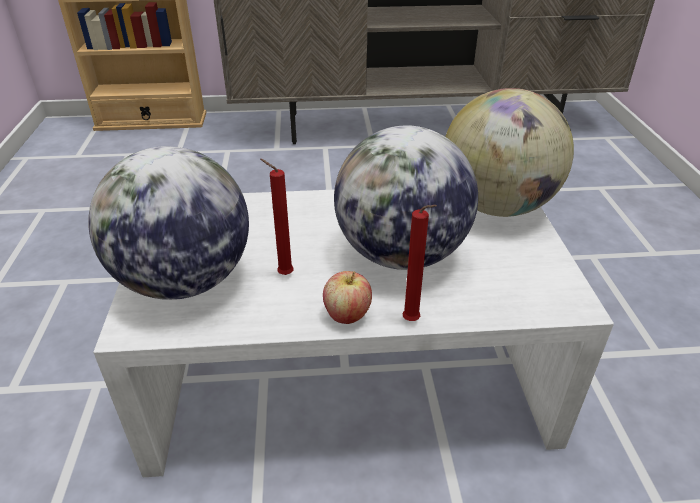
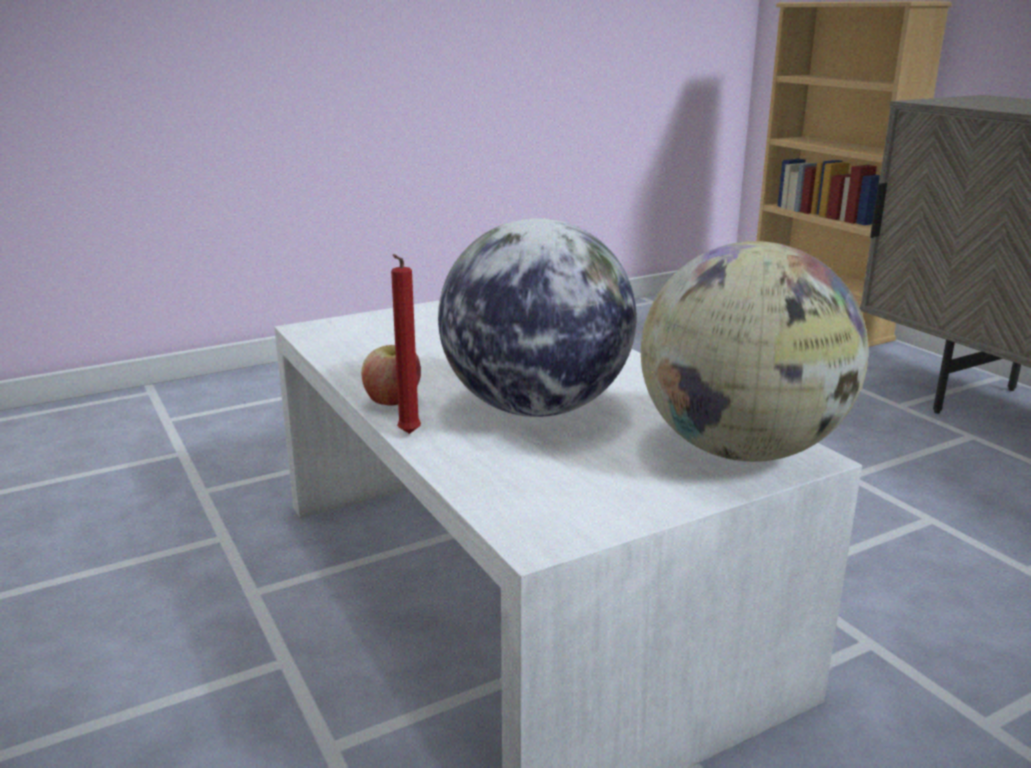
camera: 65 degrees right, 15 degrees down
globe [88,146,249,300] -> none
red candle [260,159,293,275] -> none

